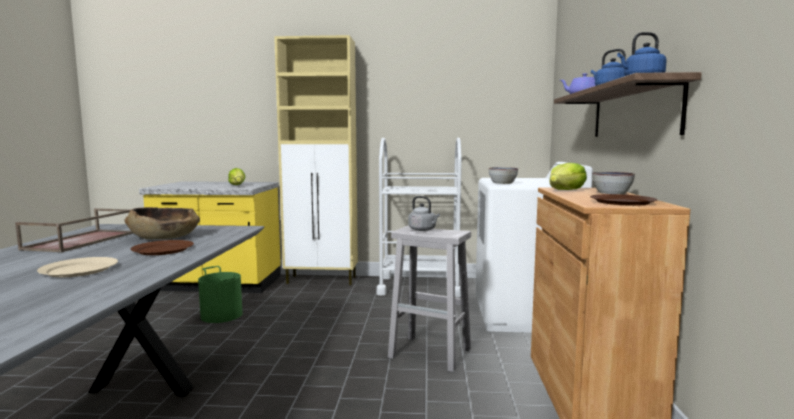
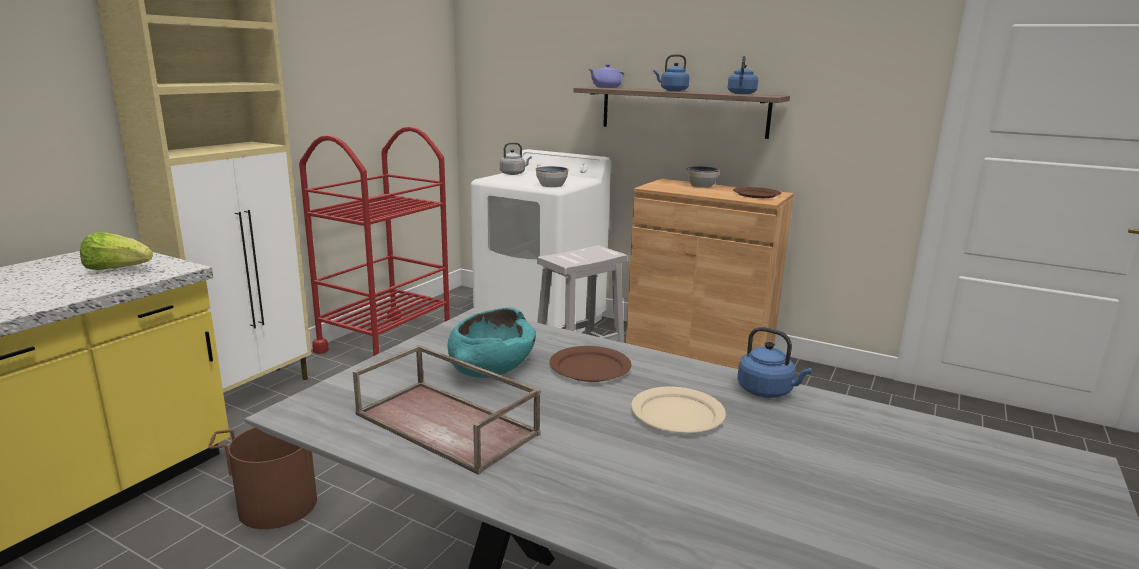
camera: 65 degrees left, 10 degrees up
brown bowl [125,207,200,239] -> turquoise bowl [447,307,536,378]
green bucket [198,266,243,323] -> brown bucket [208,427,317,529]
white cart [376,138,462,297] -> red cart [299,126,450,358]
grey kettle [408,196,440,231] -> grey kettle moved to [500,142,532,175]
lettuce [549,163,587,190] -> none
none -> blue kettle [737,327,812,398]

